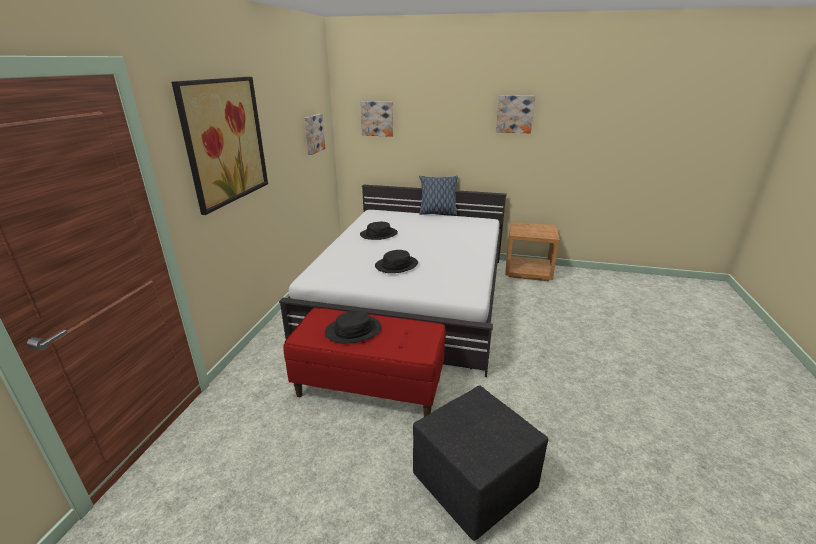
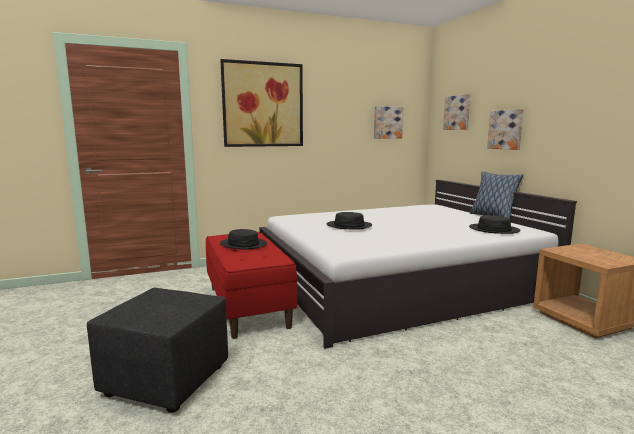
camera: 55 degrees right, 15 degrees down
black hat [360,222,398,240] -> black hat moved to [469,215,521,234]
picture [496,95,535,133] -> picture moved to [487,109,524,150]

